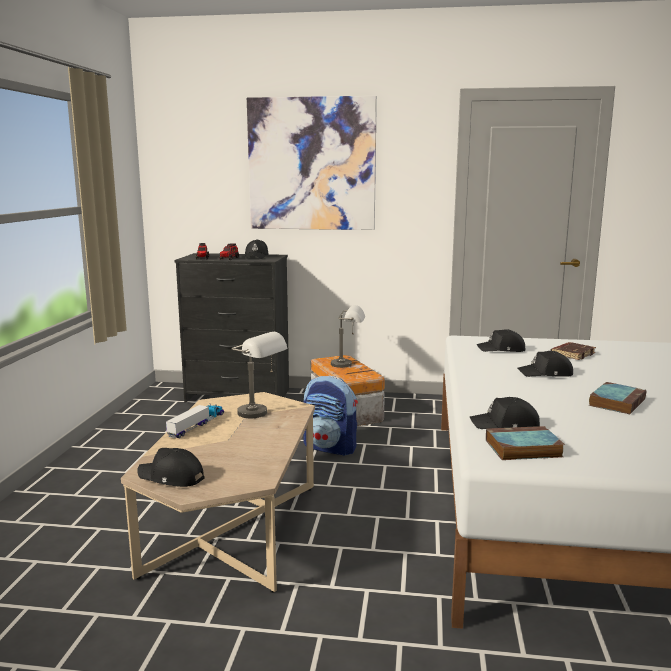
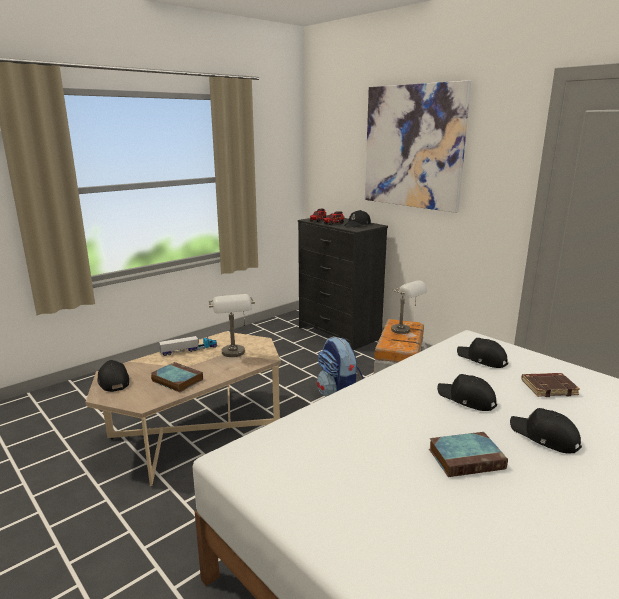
camera: 40 degrees right, 5 degrees up
black cap [470,397,540,429] -> black cap moved to [510,408,582,453]
book [486,426,565,460] -> book moved to [151,362,203,393]

